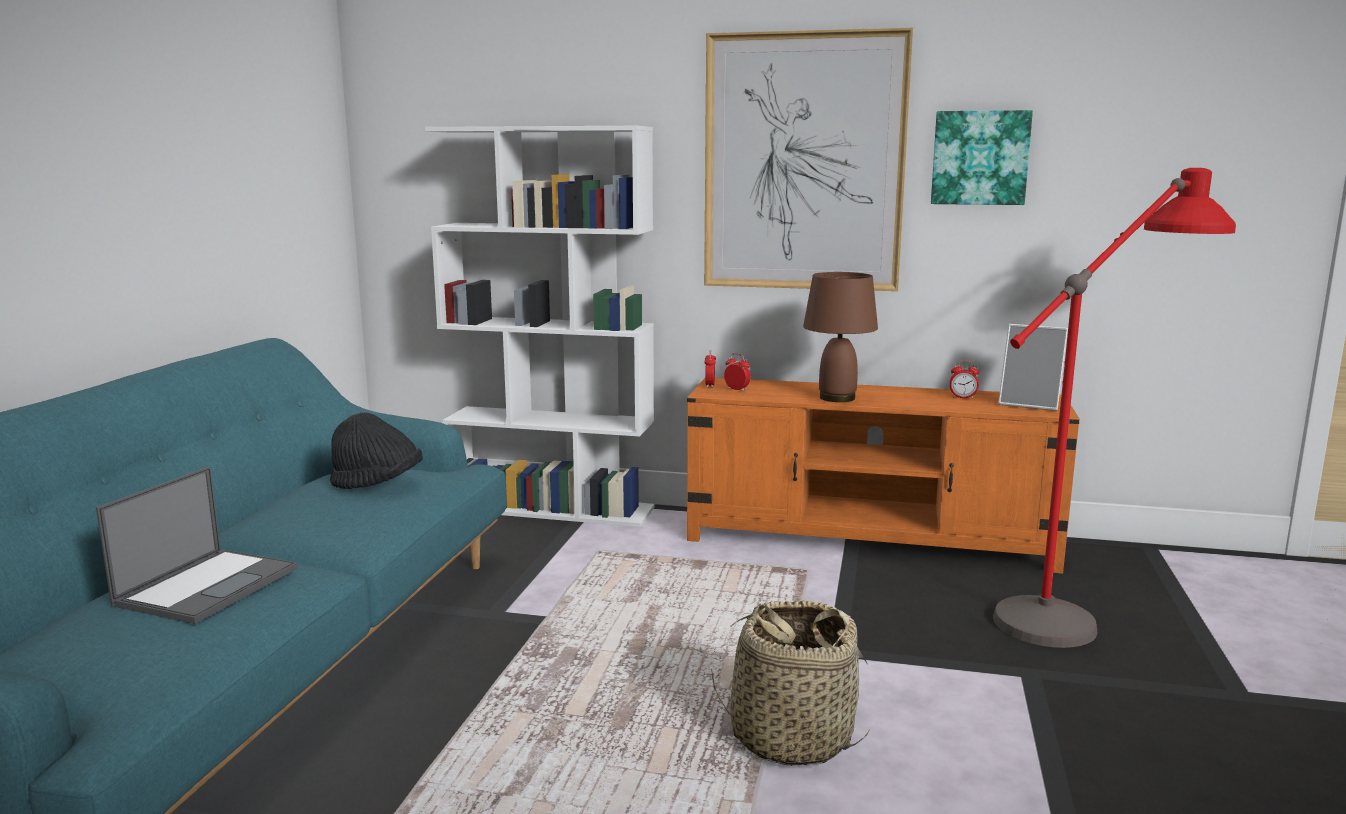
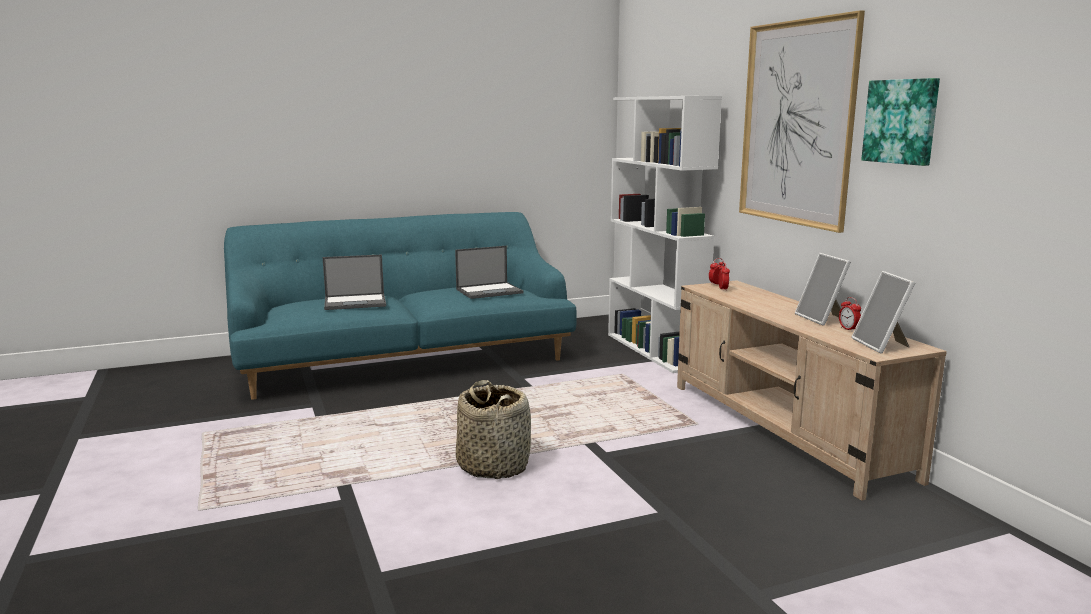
camera: 55 degrees right, 0 degrees up
black hat [330,413,423,489] -> laptop [455,246,523,299]
orange tv stand [687,377,1080,574] -> beige tv stand [677,280,947,501]
brown table lamp [803,272,878,402] -> none
red floor lamp [993,168,1236,648] -> none
none -> picture frame [795,253,851,326]

